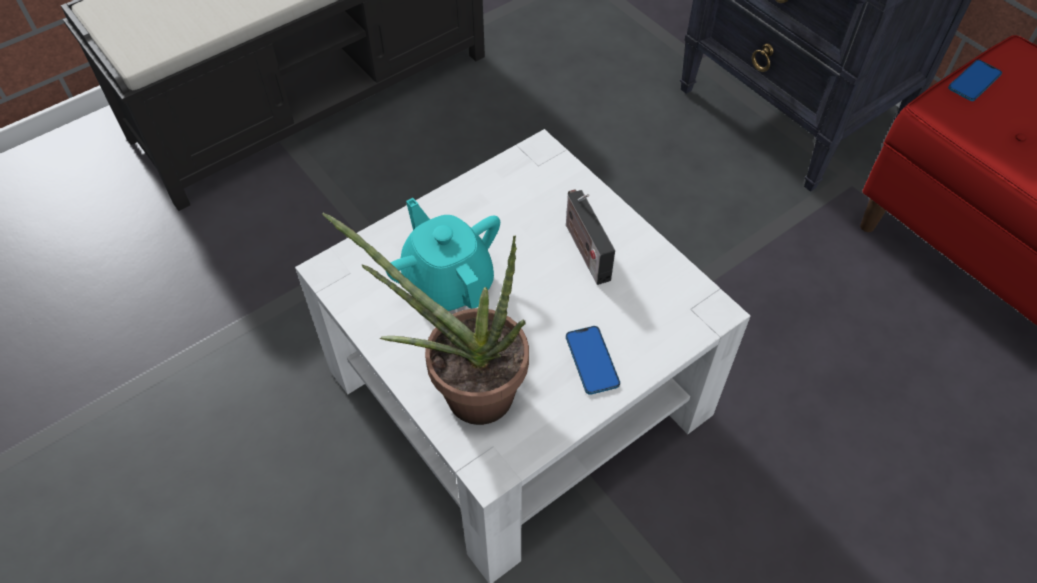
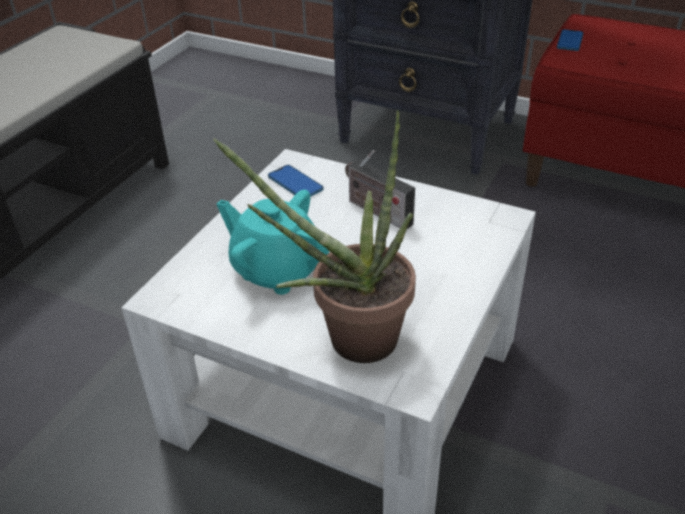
camera: 25 degrees left, 15 degrees down
phone [566,326,620,395] -> phone moved to [268,165,323,197]

